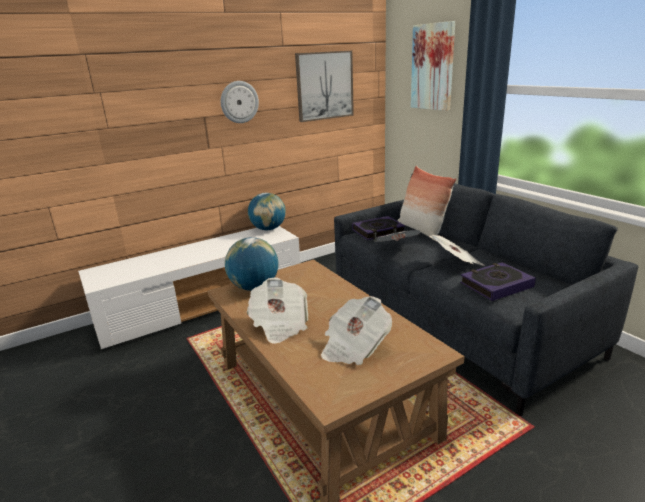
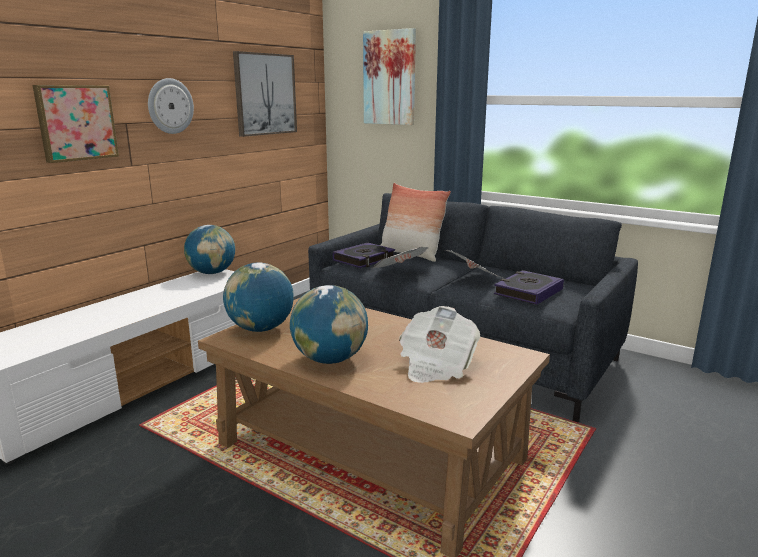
camera: 25 degrees left, 5 degrees down
newspaper [247,277,308,344] -> globe [290,285,368,364]
none -> picture [33,85,119,163]

